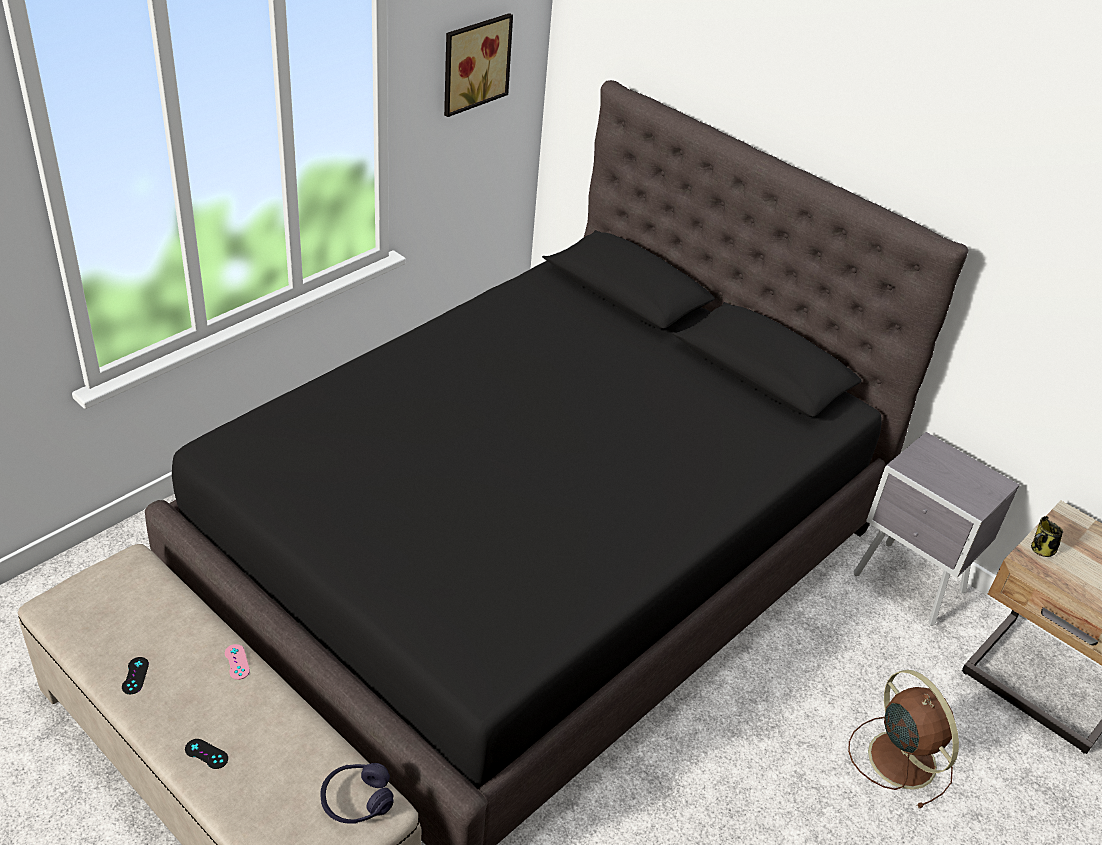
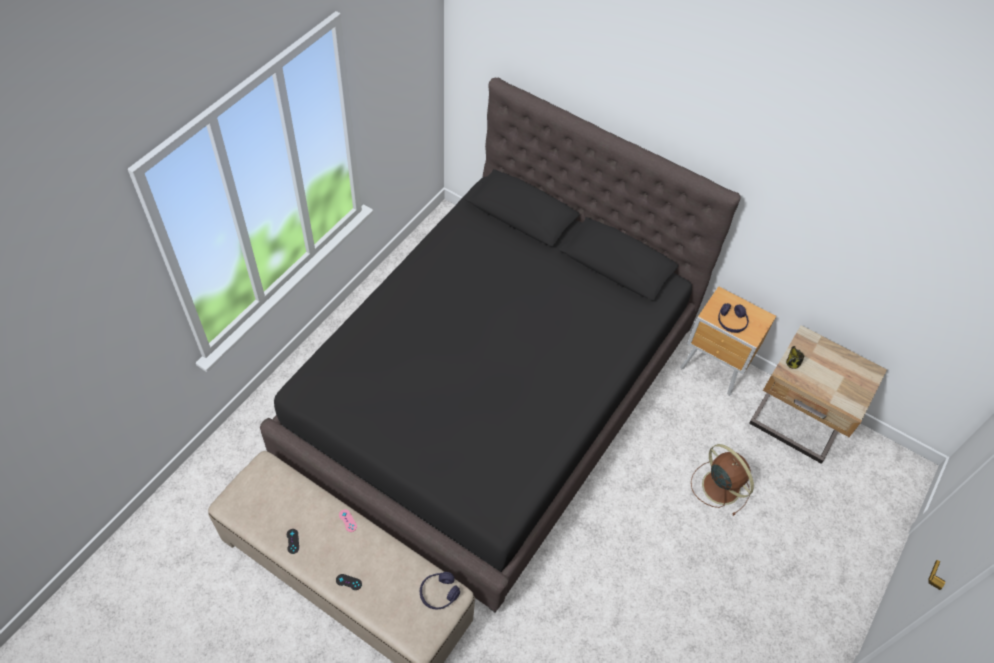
camera: 10 degrees left, 15 degrees up
picture [444,13,513,117] -> none
grey nightstand [853,432,1019,626] -> brown nightstand [680,286,776,396]
none -> purple headphones [718,303,749,333]

